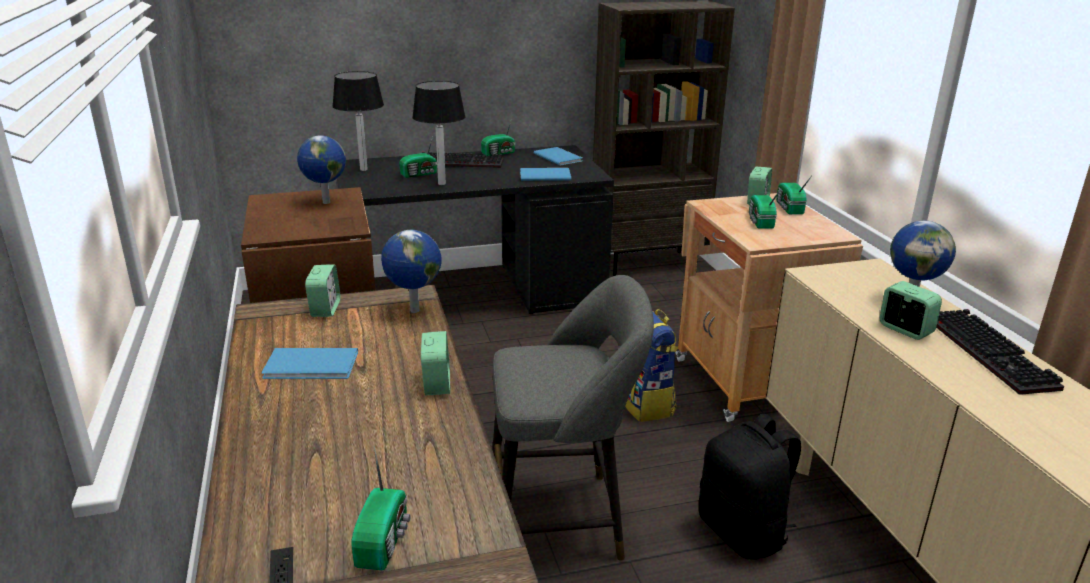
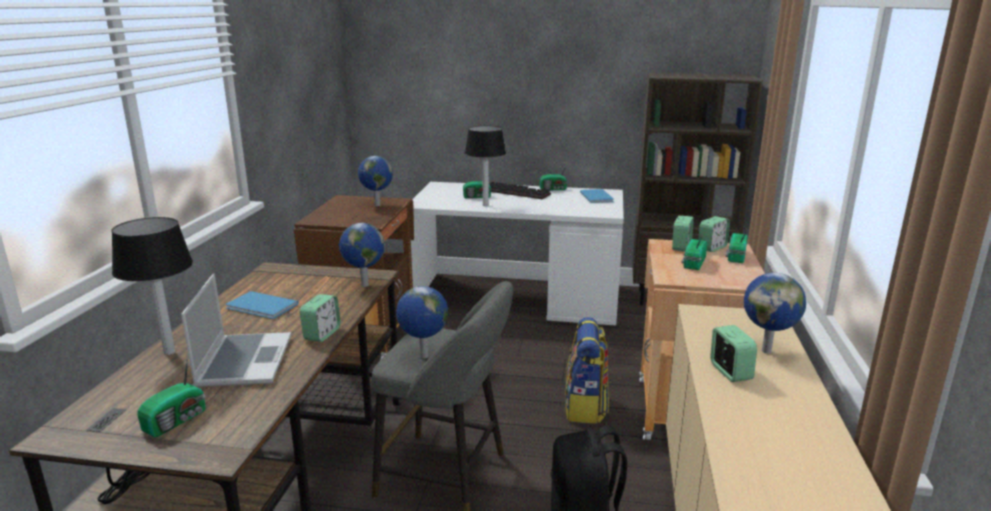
camera: 25 degrees right, 5 degrees down
alarm clock [305,264,340,317] -> alarm clock moved to [672,216,694,252]
table lamp [332,71,384,171] -> table lamp moved to [112,217,193,355]
black desk [336,145,614,314] -> white desk [411,182,624,326]
blue book [520,168,571,181] -> none
keyboard [936,309,1064,395] -> none
none -> laptop [181,274,291,387]
none -> globe [396,286,448,358]

